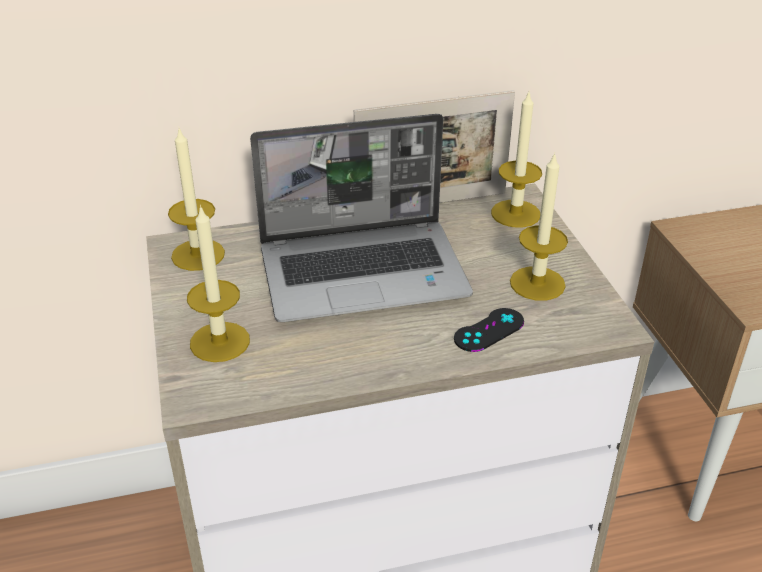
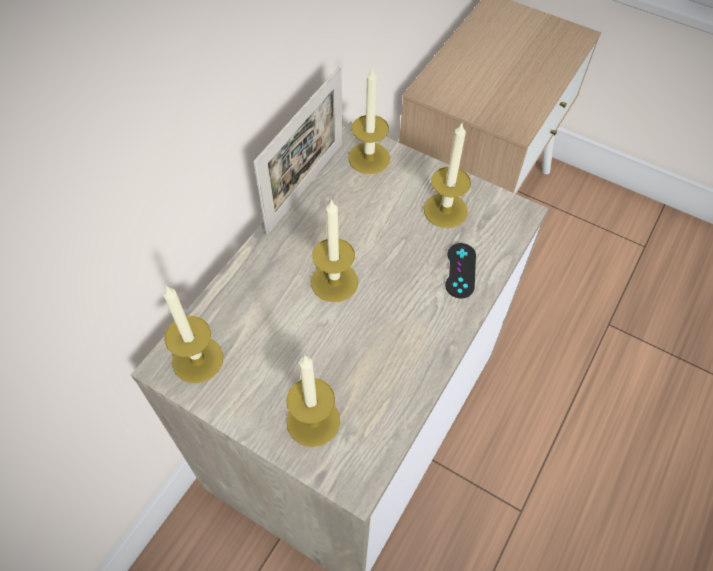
camera: 45 degrees left, 20 degrees up
laptop [250,114,473,322] -> candle [311,199,358,302]

